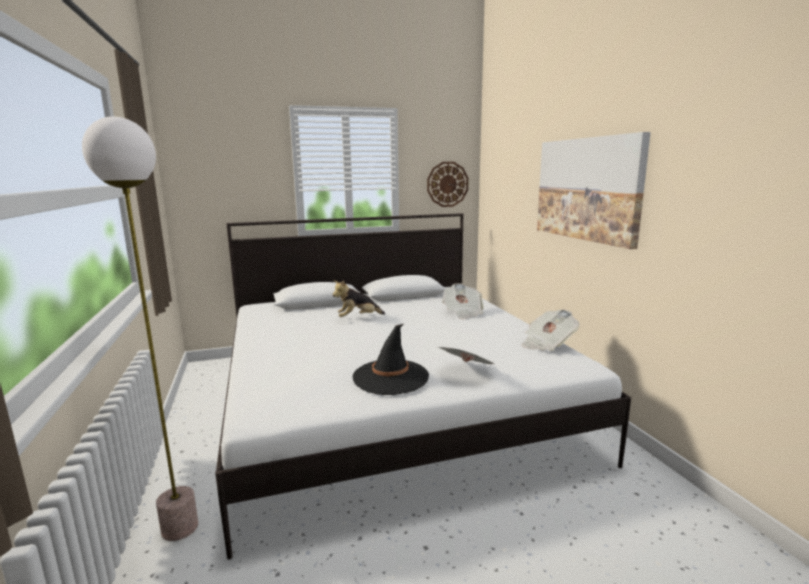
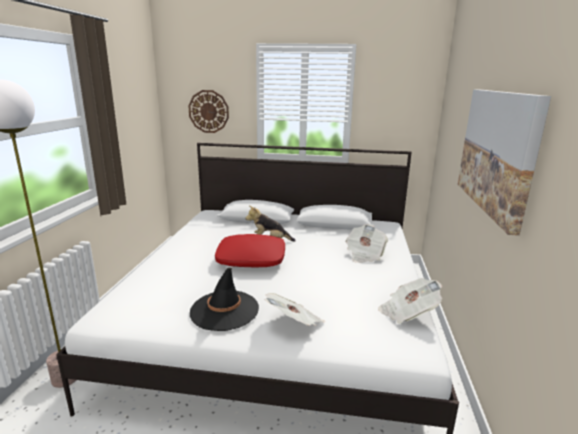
camera: 25 degrees right, 5 degrees up
wall clock [427,162,468,207] -> wall clock moved to [188,90,229,133]
none -> red pillow [215,234,285,267]

